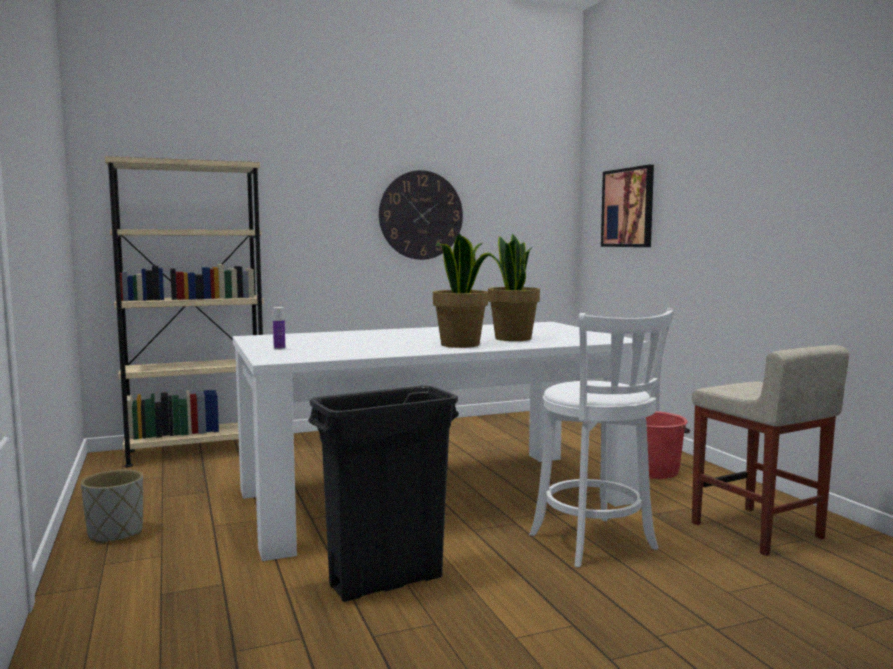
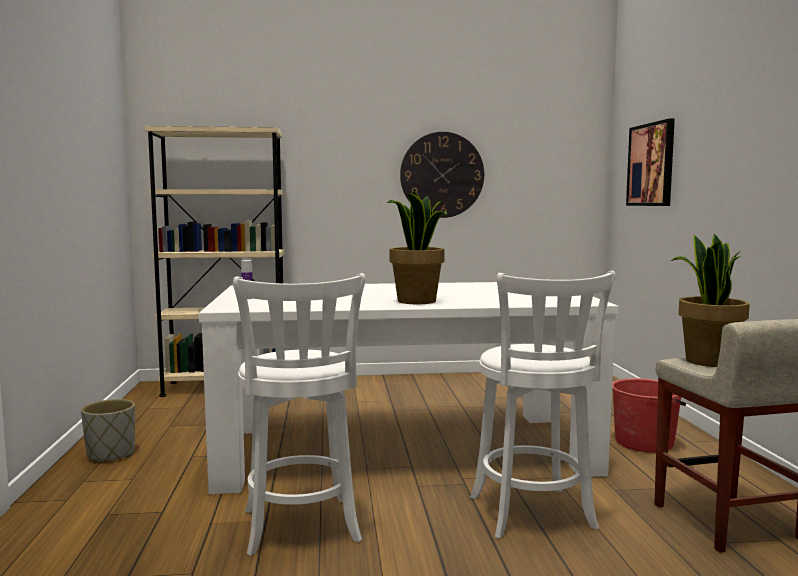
camera: 15 degrees right, 0 degrees up
black trash can [308,386,459,602] -> white stool [233,273,366,556]
potted plant [482,234,540,341] -> potted plant moved to [671,234,750,367]

